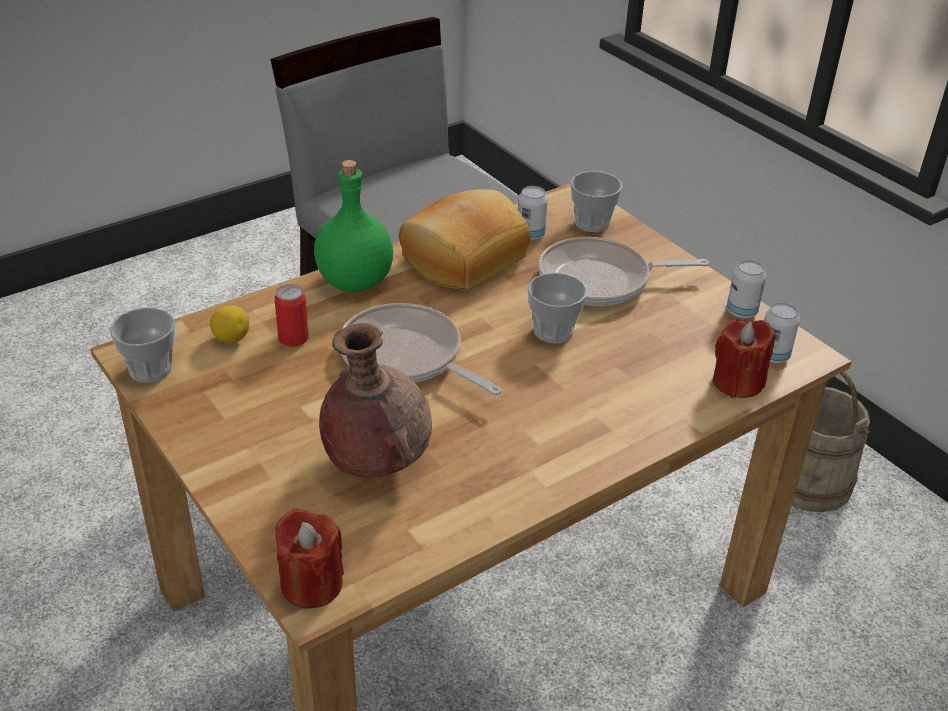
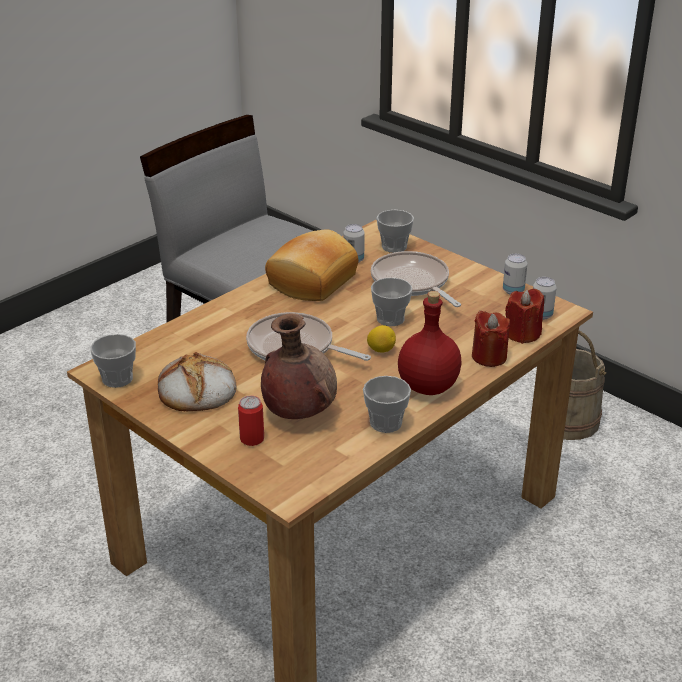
camera: 10 degrees left, 5 degrees down
lemon [210,305,249,343] -> lemon moved to [367,325,396,352]
can [275,284,308,347] -> can moved to [238,396,264,446]
red candle [275,508,344,609] -> red candle moved to [472,311,510,367]
green bottle [314,160,393,292] -> none
frying pan [538,237,709,306] -> frying pan turned 75 degrees clockwise [371,251,461,307]
none -> bread [158,352,236,411]
none -> cup [363,376,411,433]
none -> red bottle [398,291,462,395]

